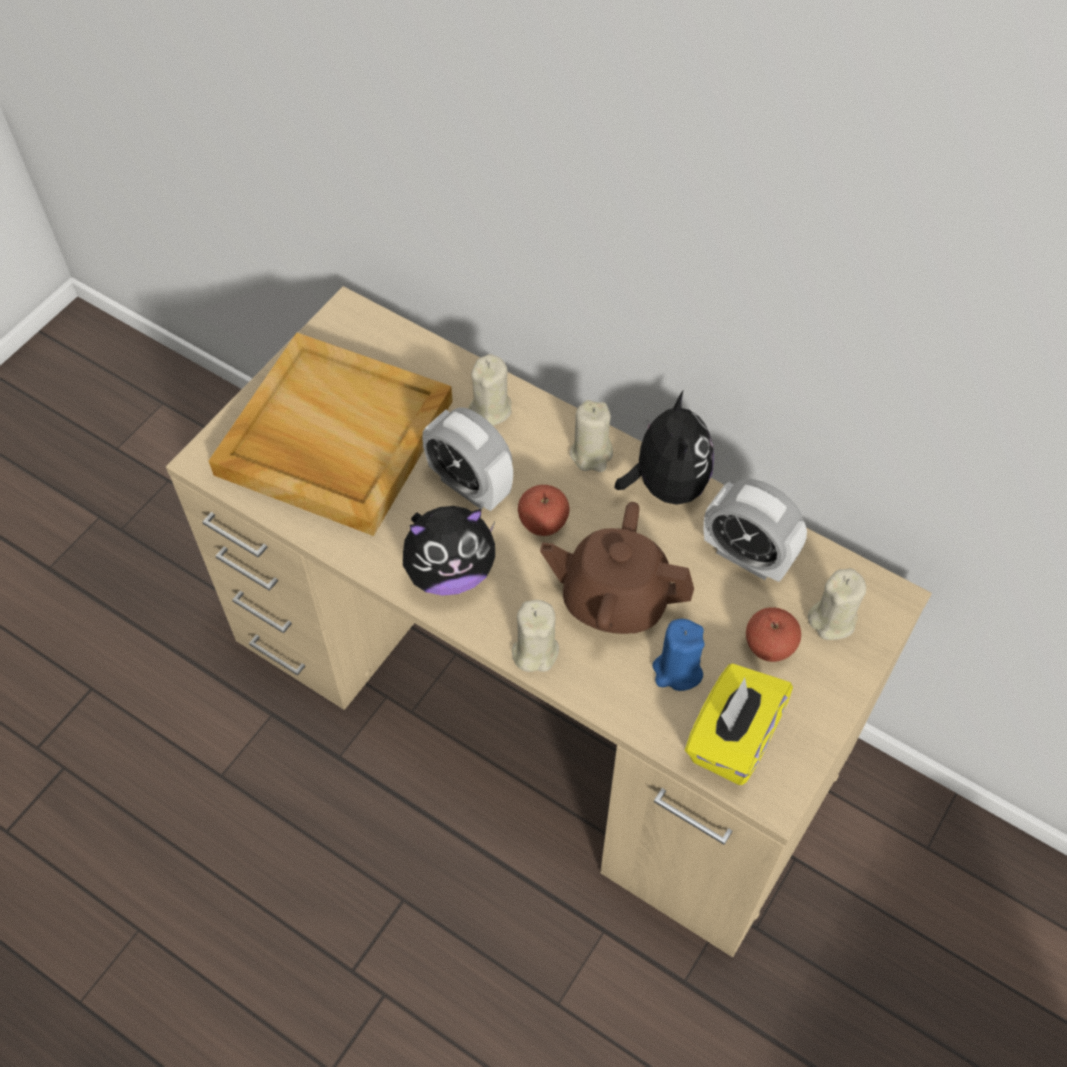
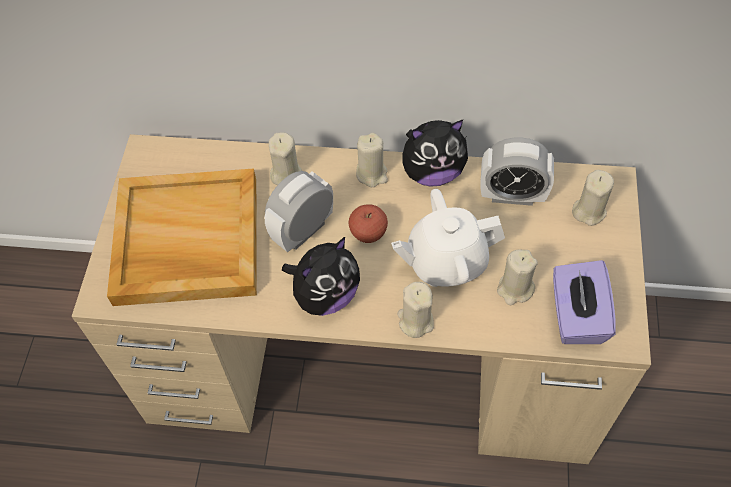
camera: 25 degrees left, 0 degrees up
alarm clock [422,407,513,511] -> alarm clock turned 120 degrees clockwise [265,171,333,252]
brown teapot [540,502,694,634] -> white teapot [391,189,505,287]
plush toy [615,391,714,505] -> plush toy turned 105 degrees clockwise [402,120,468,187]
blue candle [652,619,705,691] -> beige candle [497,249,538,305]
yellow tissue box [685,663,793,785] -> purple tissue box [553,260,616,344]
apple [746,607,801,662] -> none

